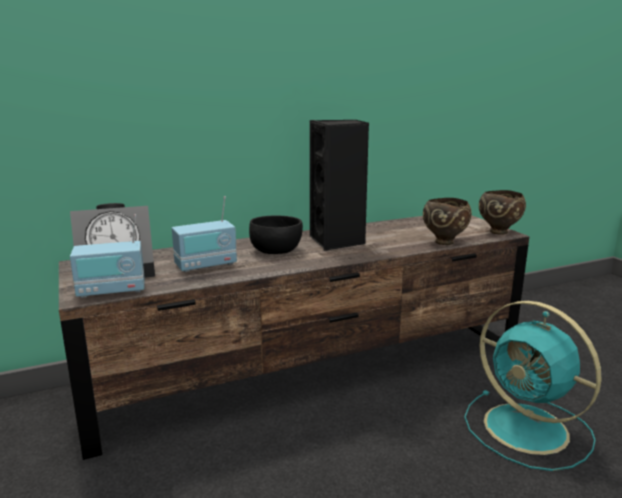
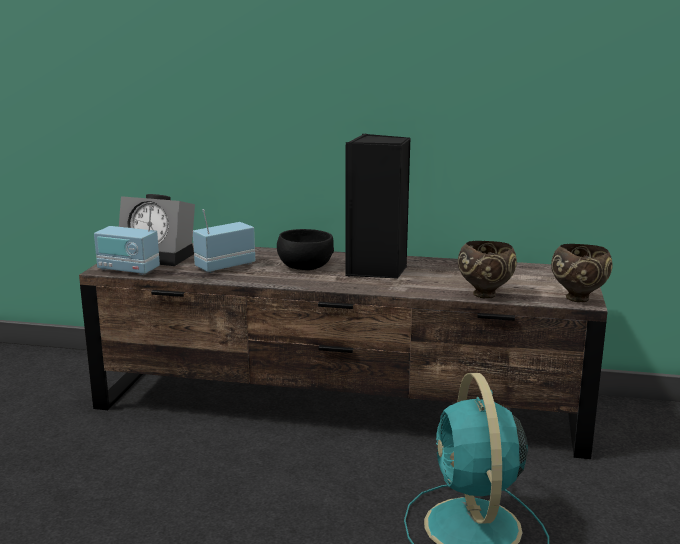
camera: 35 degrees right, 0 degrees up
radio [172,196,237,272] -> radio turned 135 degrees clockwise [193,209,255,273]

